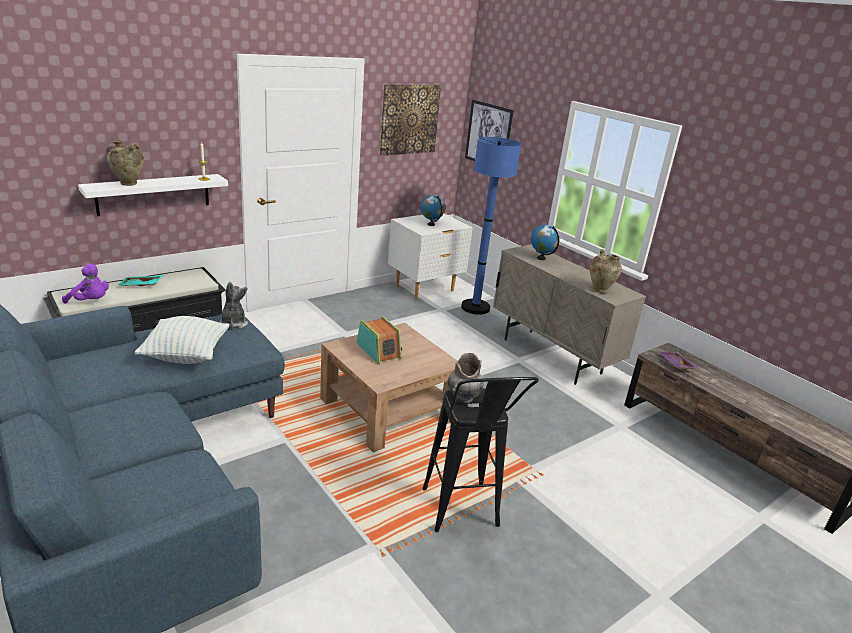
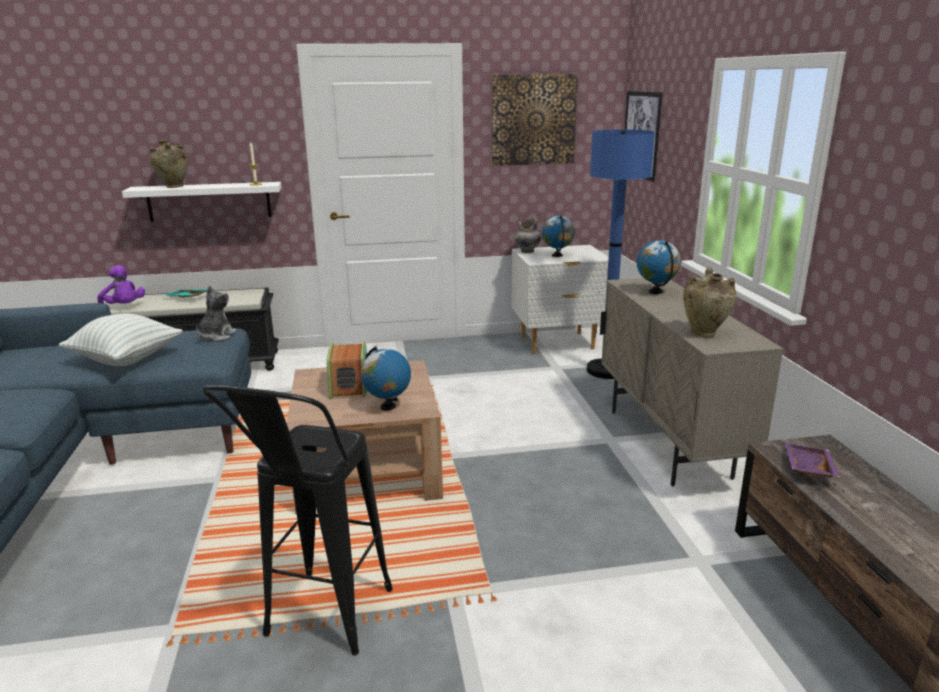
camera: 30 degrees right, 5 degrees down
grey vase [448,353,484,404] -> grey vase moved to [514,217,541,253]
none -> globe [361,346,411,411]

